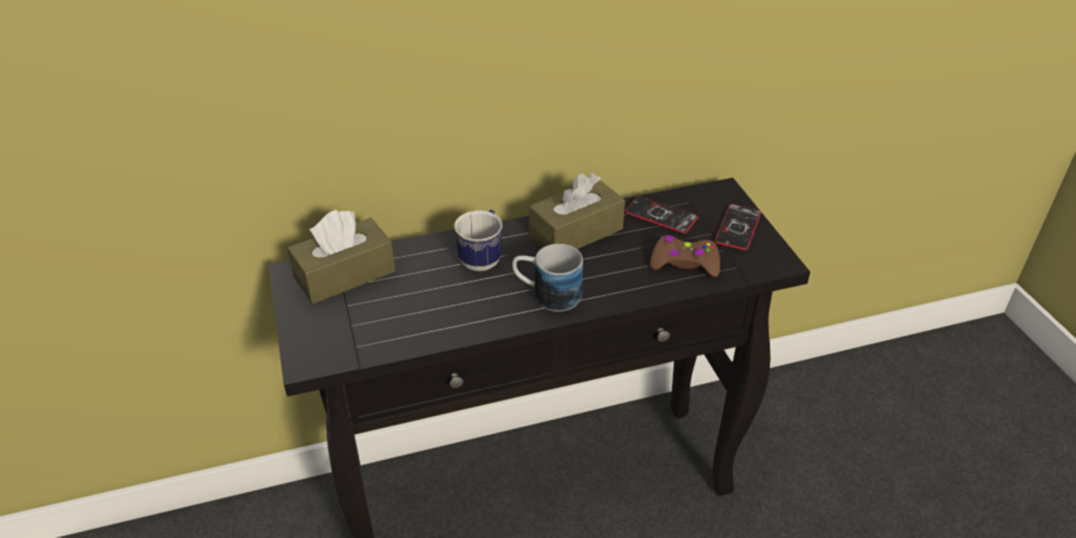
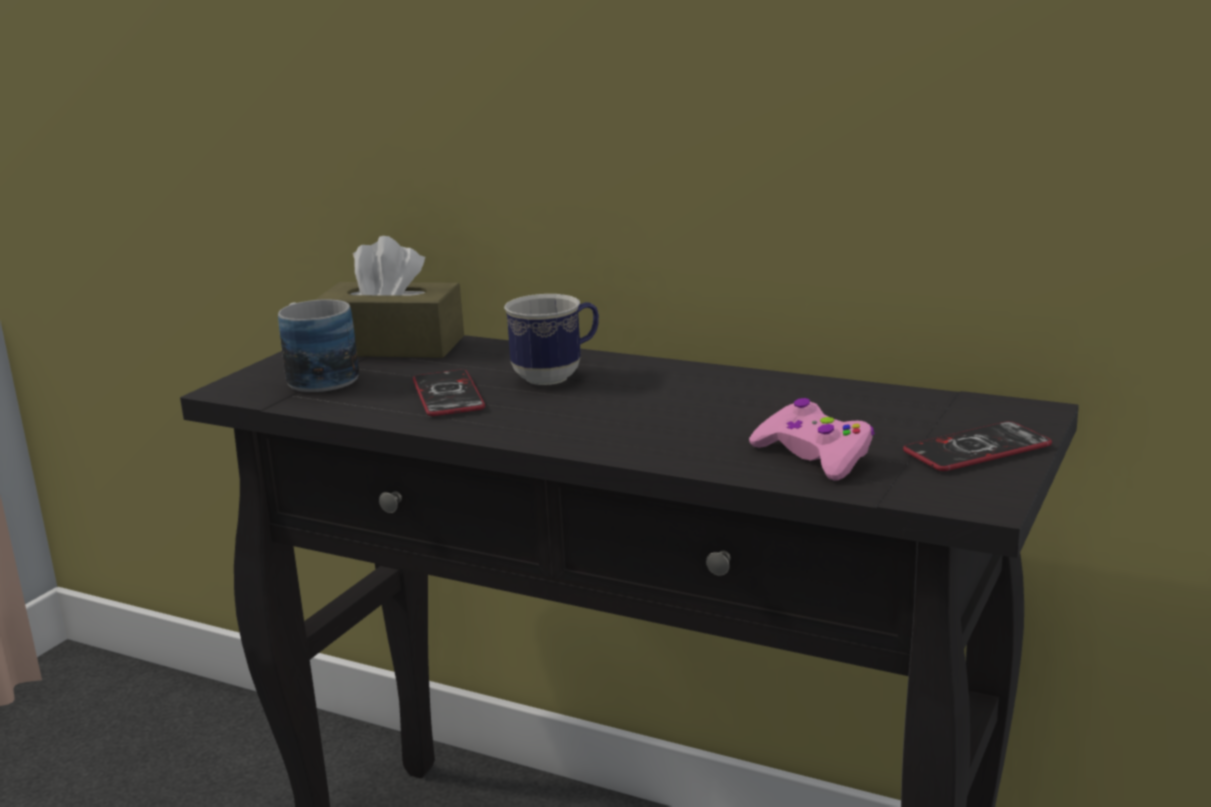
camera: 45 degrees right, 20 degrees down
mug [512,244,583,312] -> mug moved to [278,299,359,392]
brown tissue box [529,173,625,249] -> none
phone [625,196,698,234] -> phone moved to [413,369,485,416]
brown game controller [650,235,720,277] -> pink game controller [749,398,875,481]

